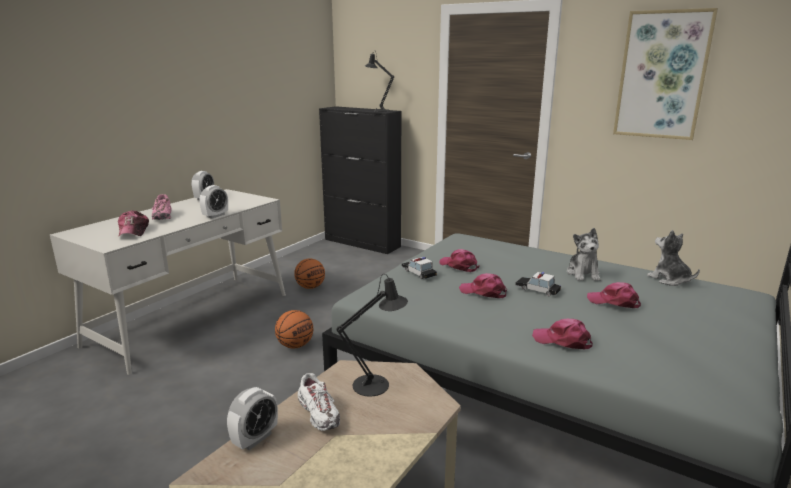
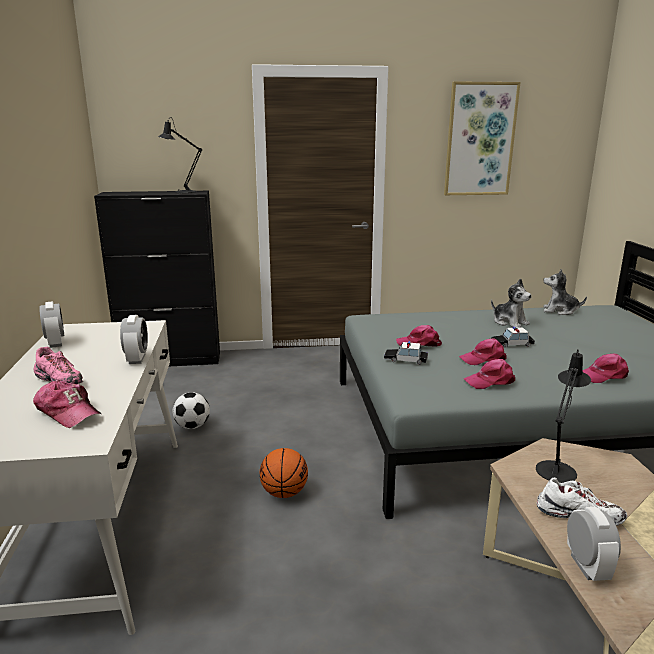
camera: 40 degrees left, 0 degrees up
basketball [294,259,325,289] -> football [172,392,210,429]
pink cap [587,282,641,308] -> pink cap moved to [464,359,515,389]

